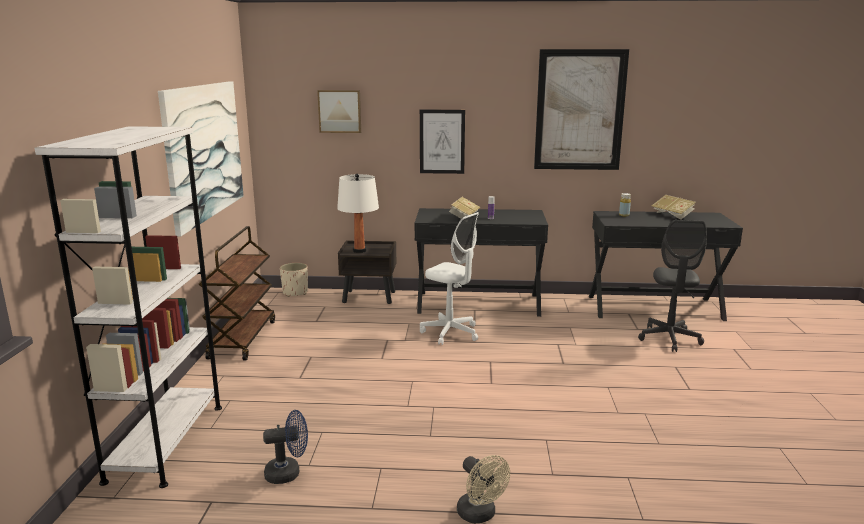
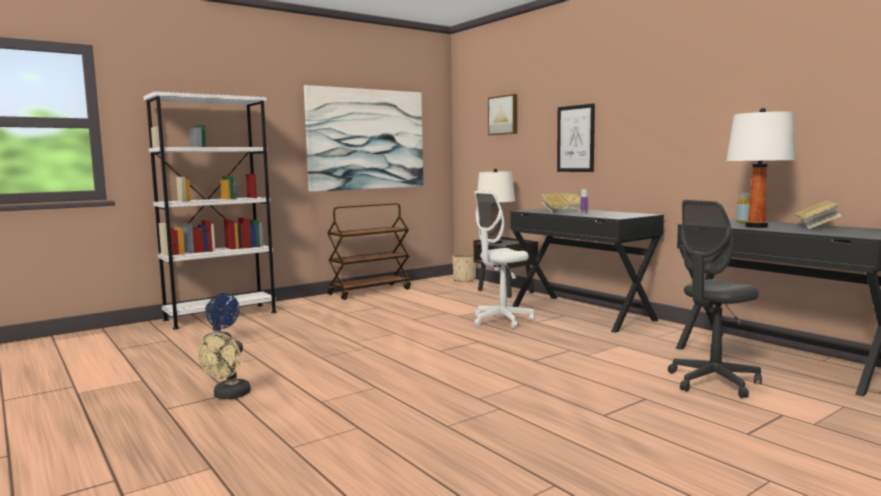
camera: 50 degrees right, 10 degrees down
white office chair [420,212,479,345] -> white office chair turned 60 degrees clockwise [474,191,535,329]
picture [534,49,629,170] -> none
none -> white table lamp [726,108,796,228]

